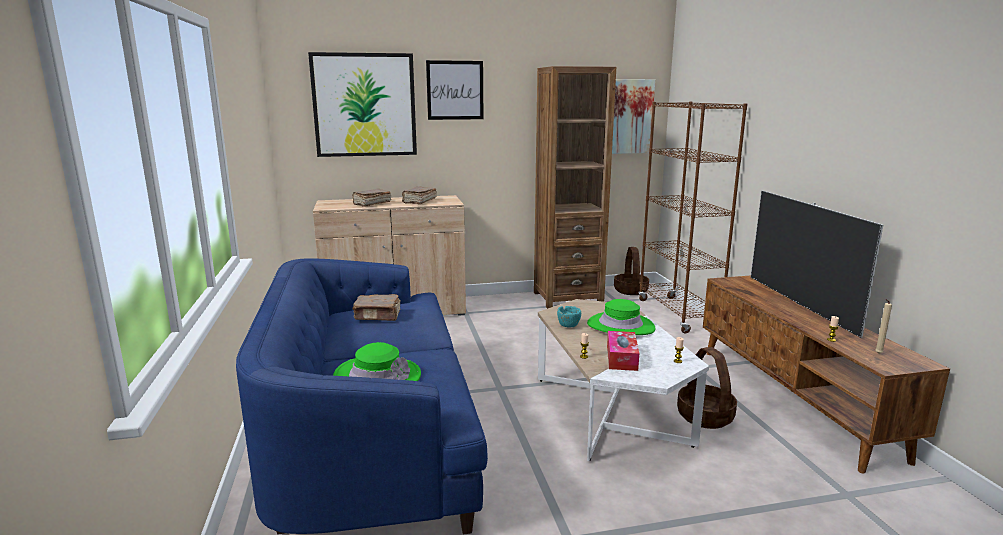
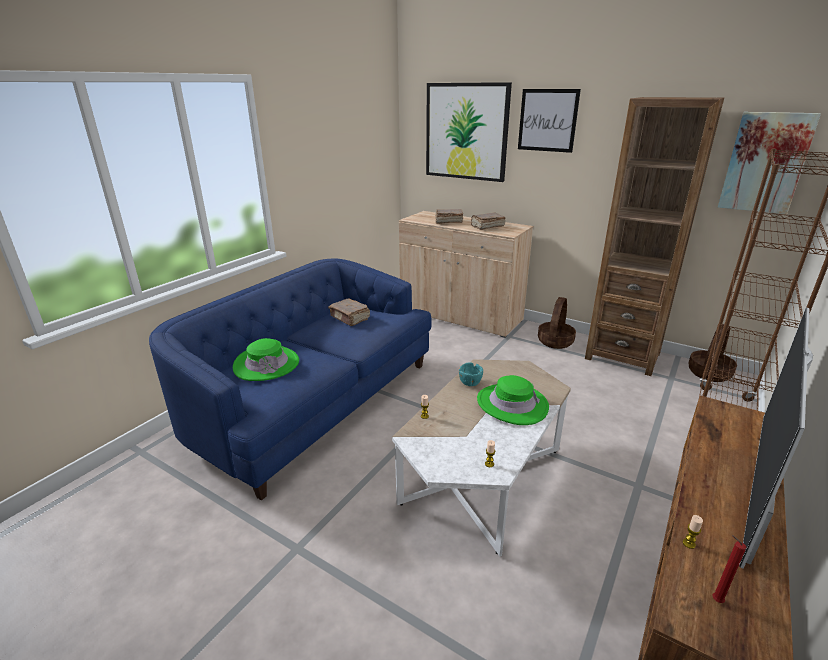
camera: 45 degrees right, 10 degrees up
tissue box [607,331,639,371] -> none
basket [677,347,737,429] -> basket moved to [538,297,576,349]
beige candle [875,299,892,354] -> red candle [712,535,747,603]

